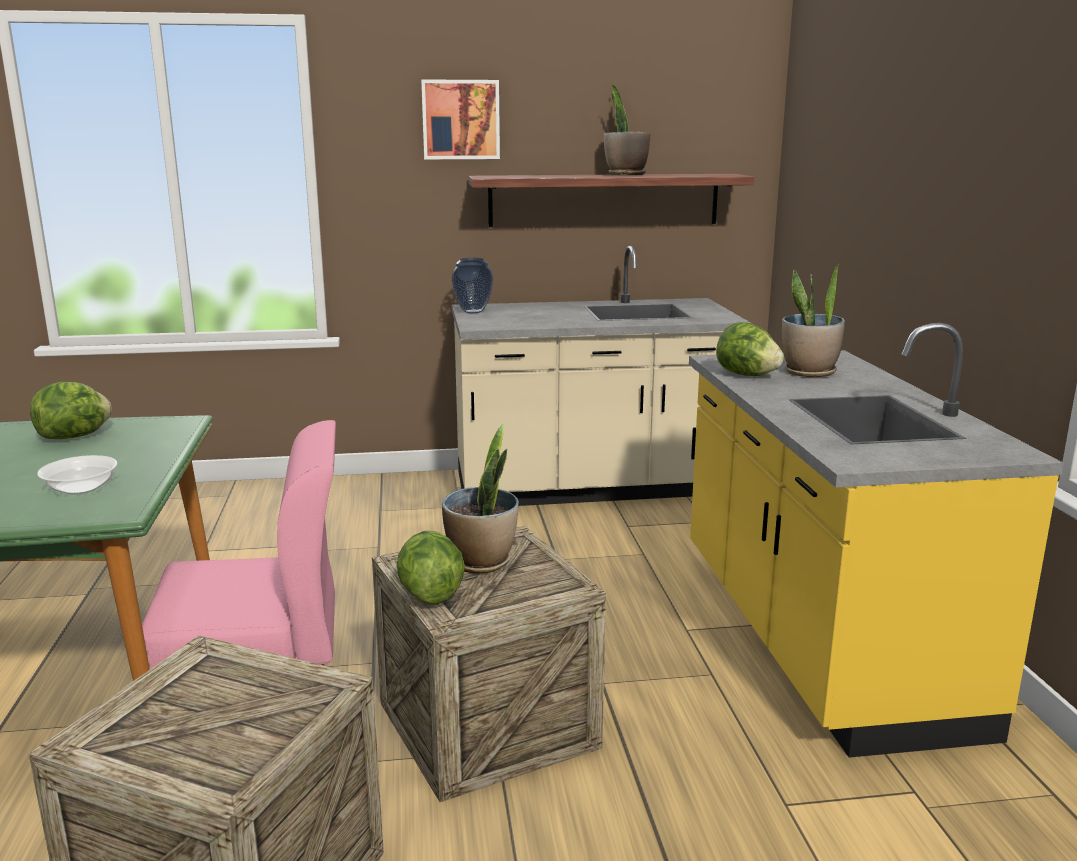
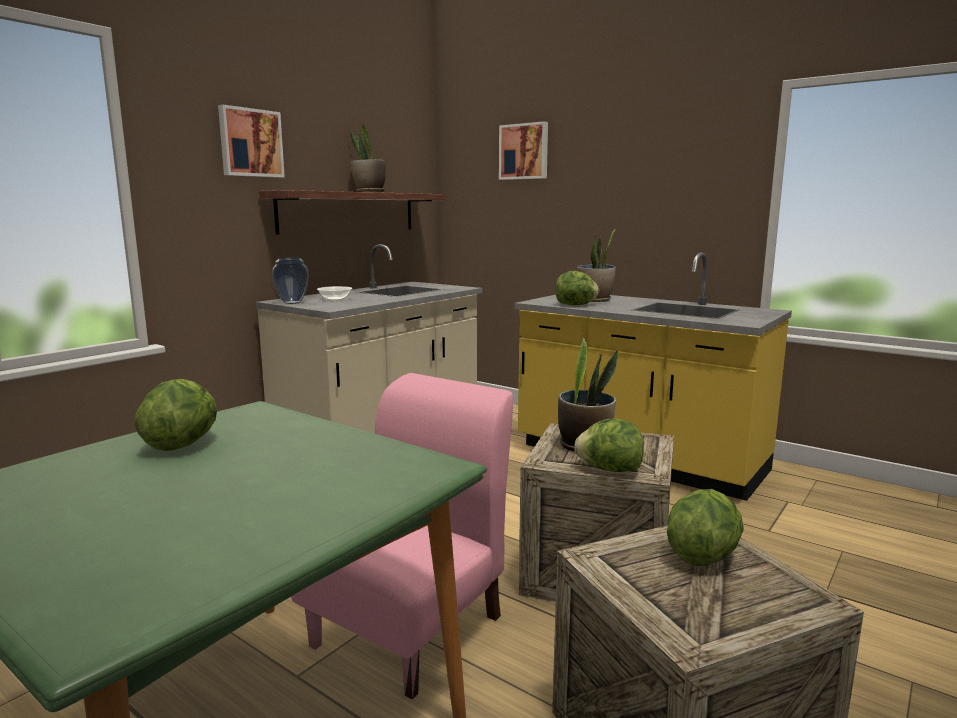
camera: 45 degrees left, 5 degrees down
bowl [38,455,117,495] -> bowl moved to [317,286,352,300]
none -> picture [499,121,548,180]
none -> lettuce [667,489,744,566]

